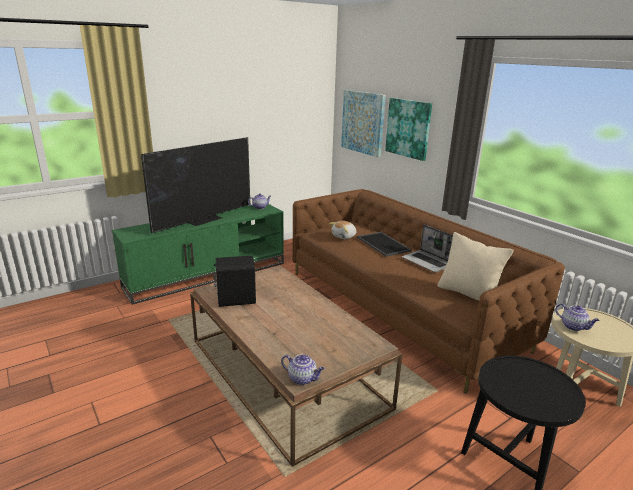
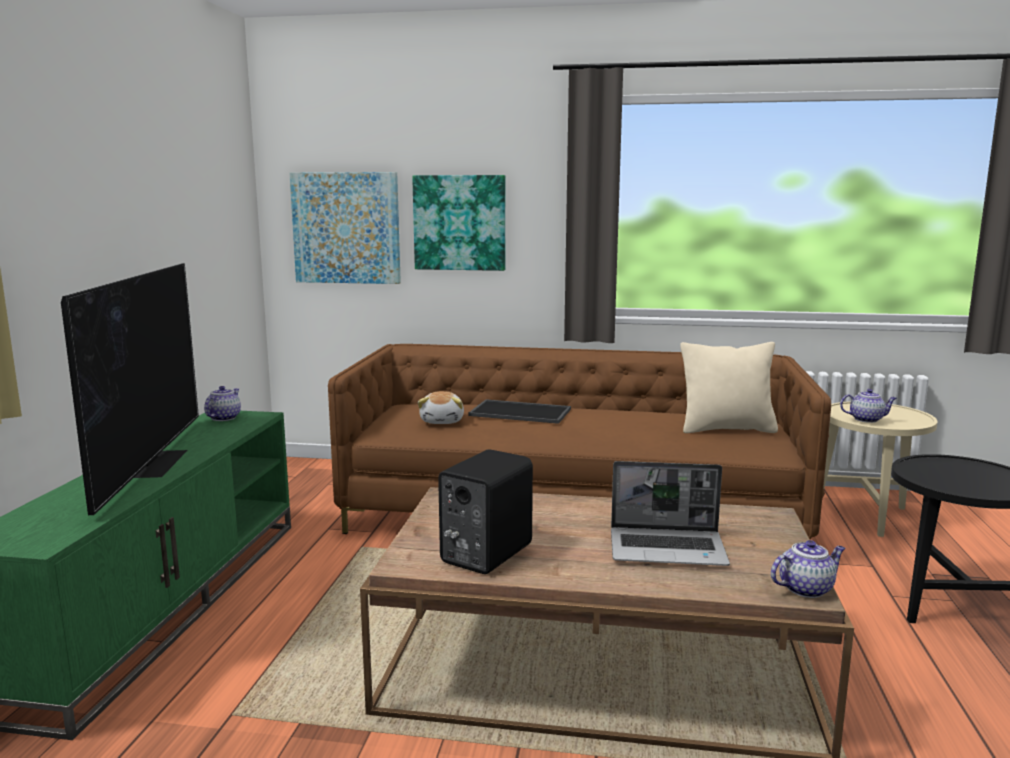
camera: 45 degrees left, 10 degrees down
laptop [402,225,453,272] -> laptop moved to [611,461,730,566]

